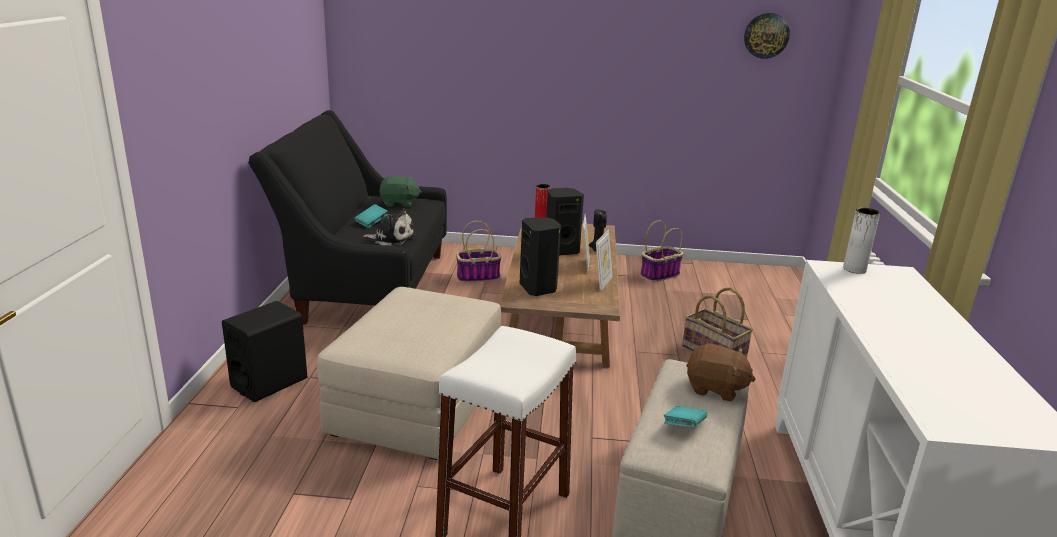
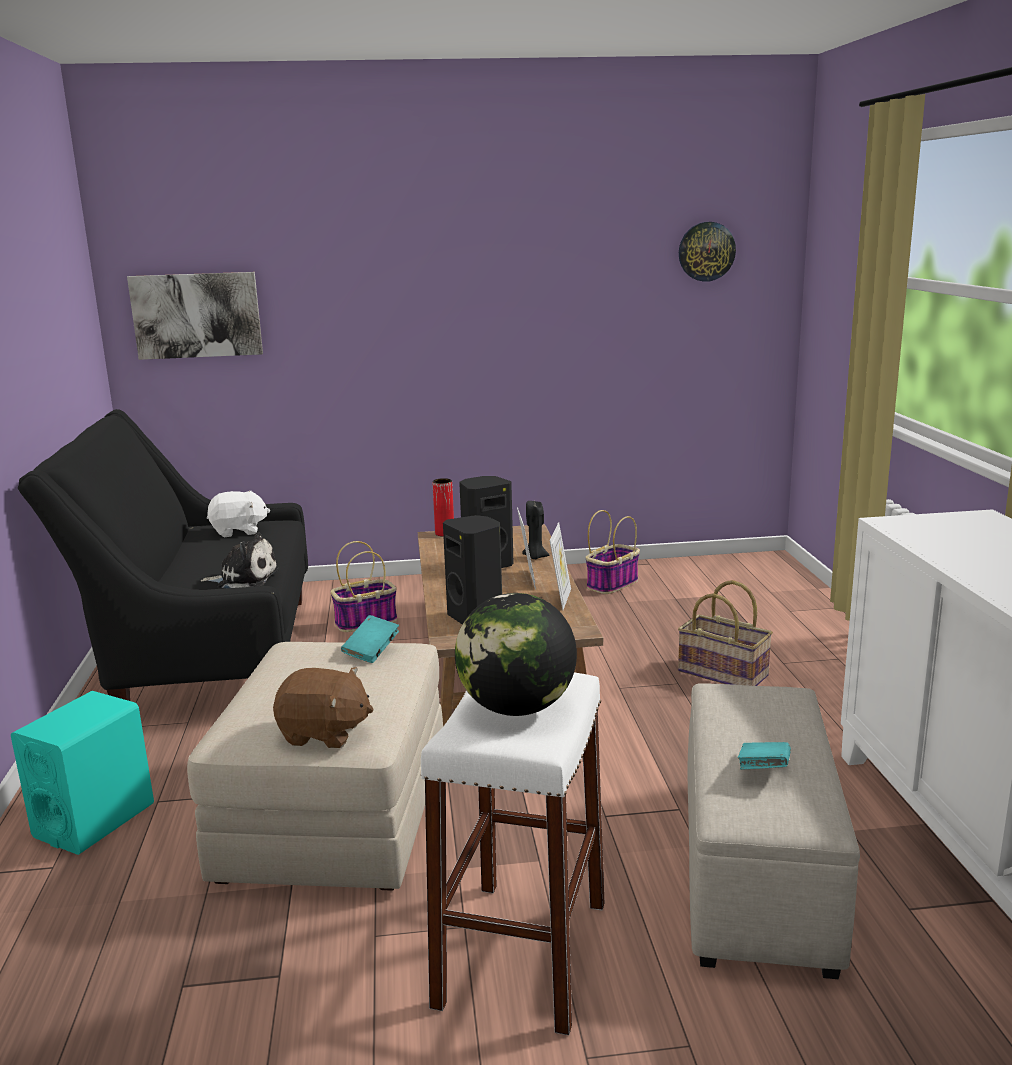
camera: 10 degrees left, 5 degrees down
black speaker [222,301,307,402] -> turquoise speaker [11,691,154,855]
turquoise book [354,204,388,228] -> turquoise book moved to [341,615,399,663]
green plush toy [379,176,422,207] -> white plush toy [207,491,270,537]
brown plush toy [686,343,756,402] -> brown plush toy moved to [273,667,374,748]
white vase [843,208,880,274] -> none
none -> picture [127,272,263,360]
none -> globe [455,593,577,716]

